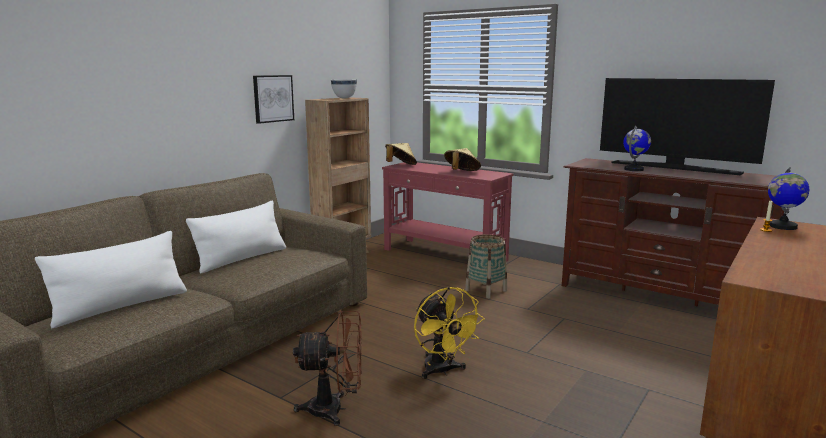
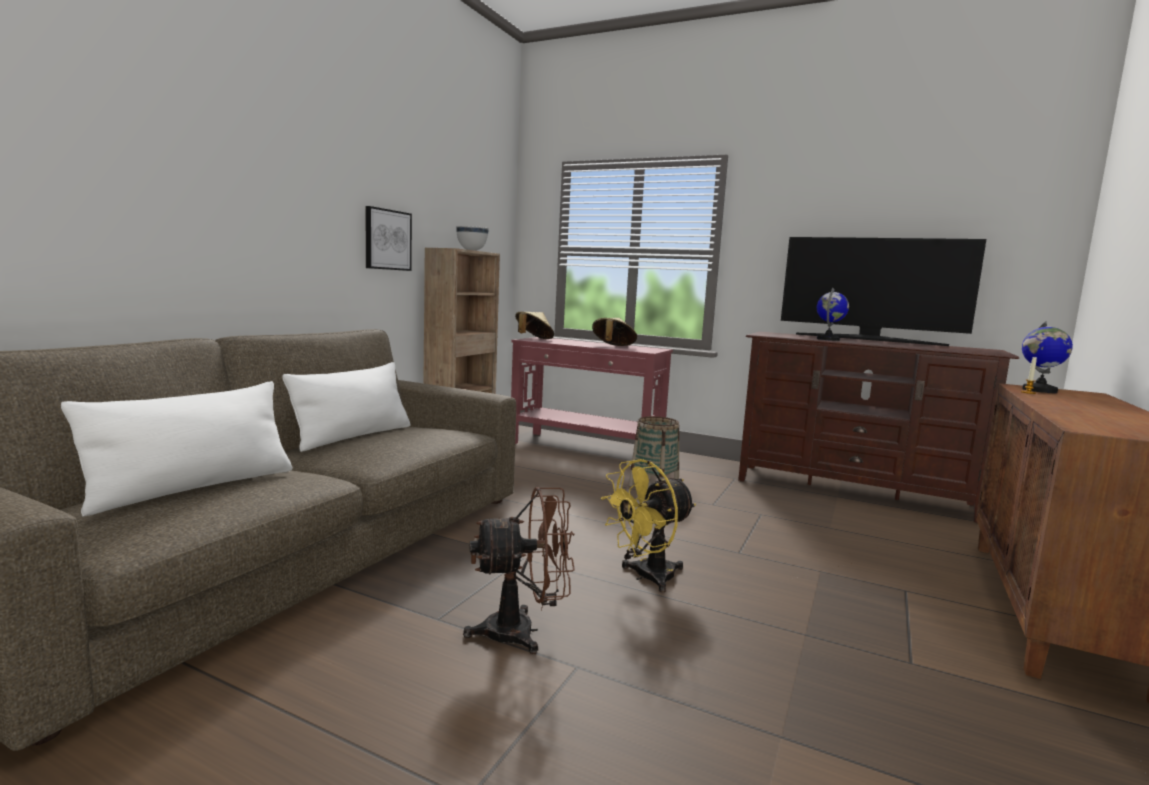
camera: 10 degrees left, 5 degrees down
yellow fan [414,287,485,379] -> yellow fan turned 90 degrees clockwise [600,459,696,593]

